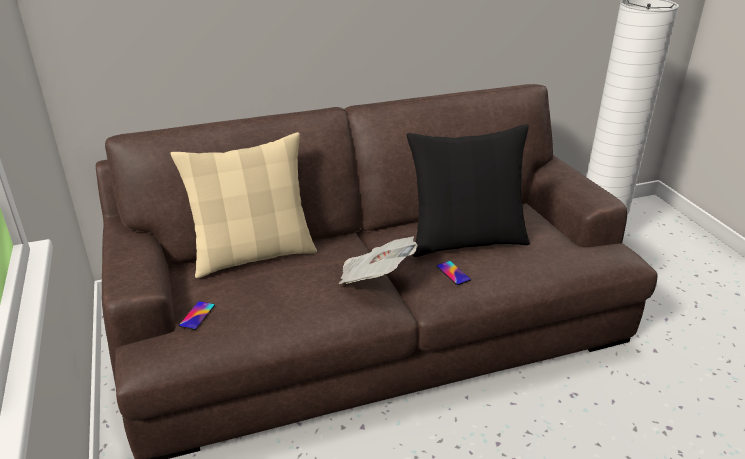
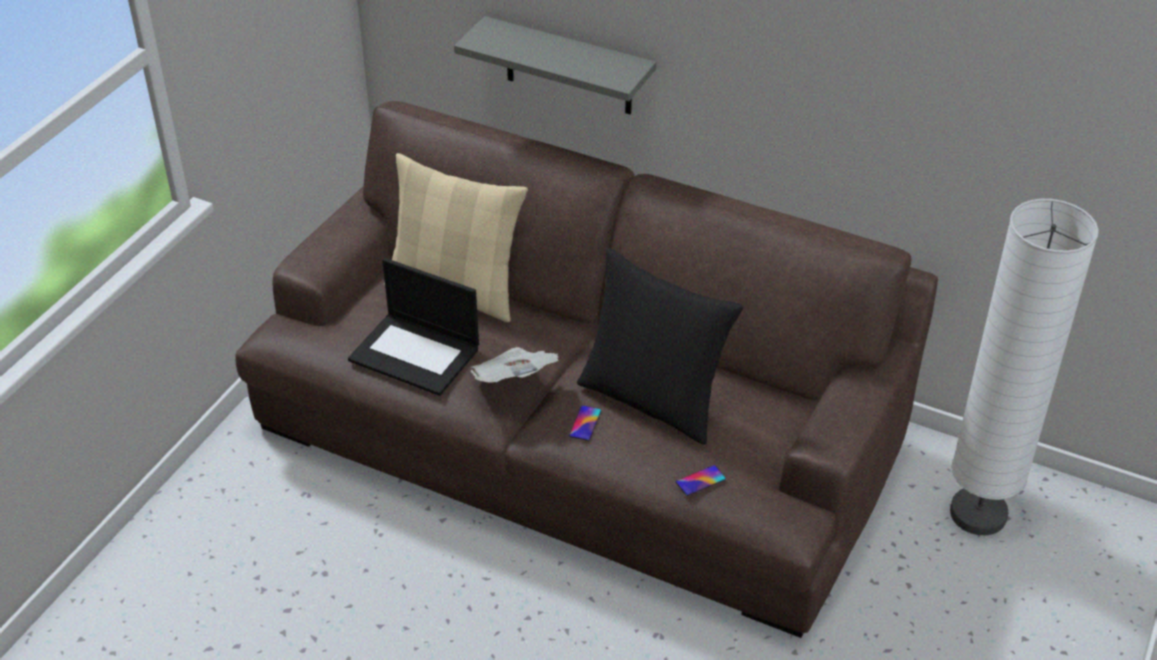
camera: 45 degrees right, 10 degrees up
phone [179,301,215,330] -> phone moved to [676,465,726,496]
none -> laptop [348,258,479,396]
none -> grey shelf [454,16,656,114]

